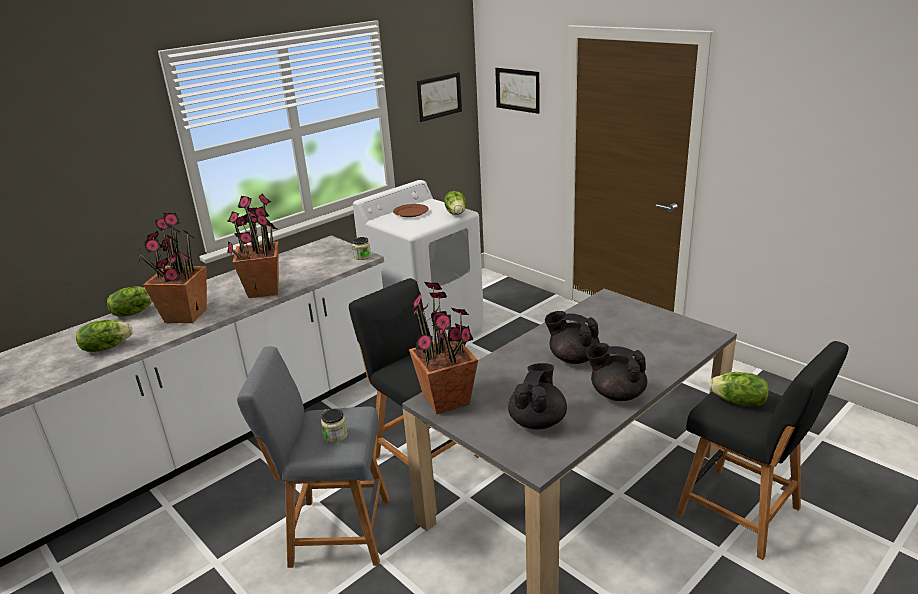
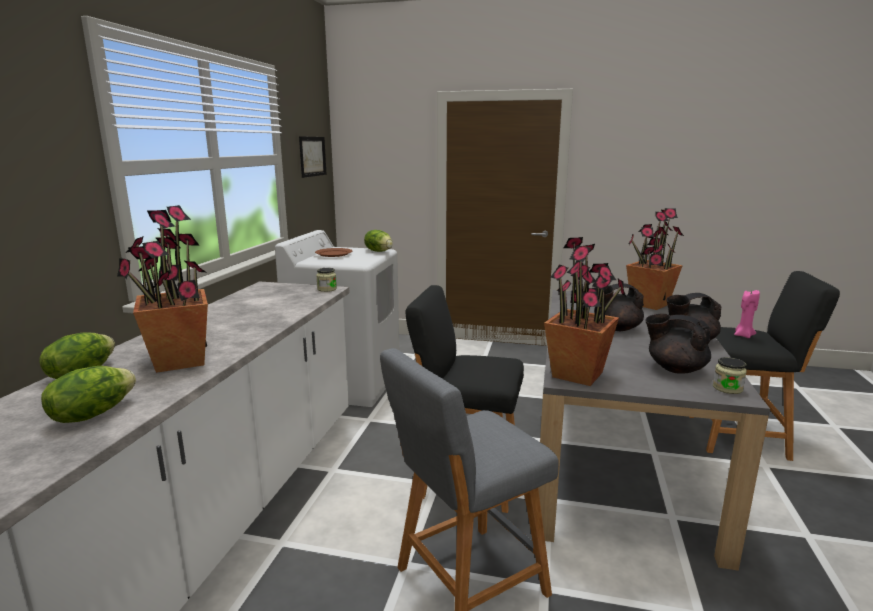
camera: 35 degrees left, 10 degrees down
potted plant [227,194,279,298] -> potted plant moved to [626,208,684,310]
jar [321,409,348,443] -> jar moved to [713,357,747,394]
picture [495,68,540,114] -> none
black teapot [508,363,567,430] -> black teapot turned 45 degrees counterclockwise [645,314,711,374]
lettuce [709,372,769,406] -> pink candle [734,290,760,338]

